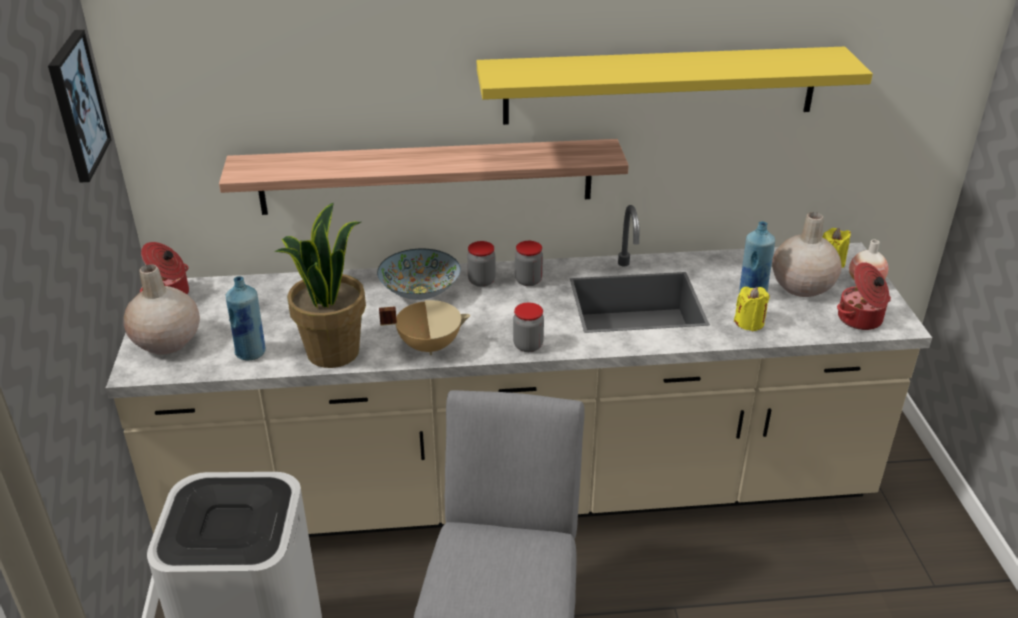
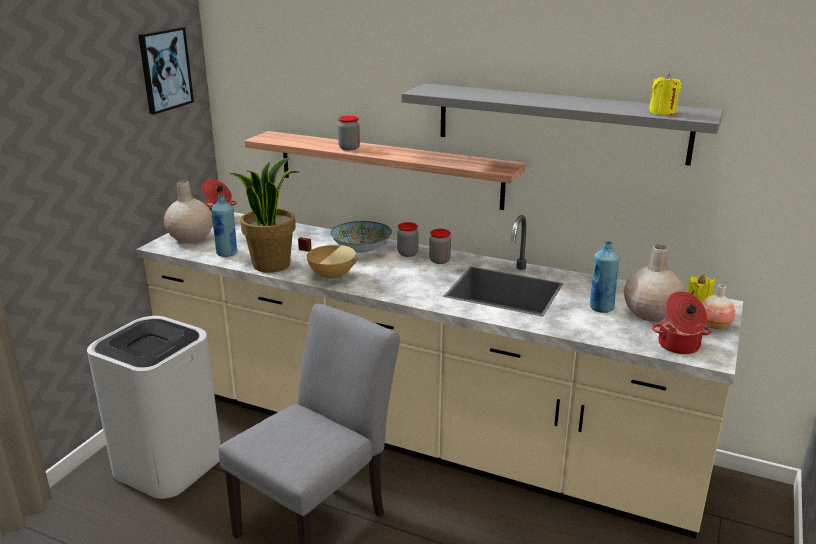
camera: 30 degrees right, 10 degrees down
yellow shelf [477,47,873,125] -> grey shelf [402,83,723,166]
jar [513,302,544,352] -> jar moved to [338,116,360,150]
yellow candle [734,286,770,331] -> yellow candle moved to [649,74,682,115]

